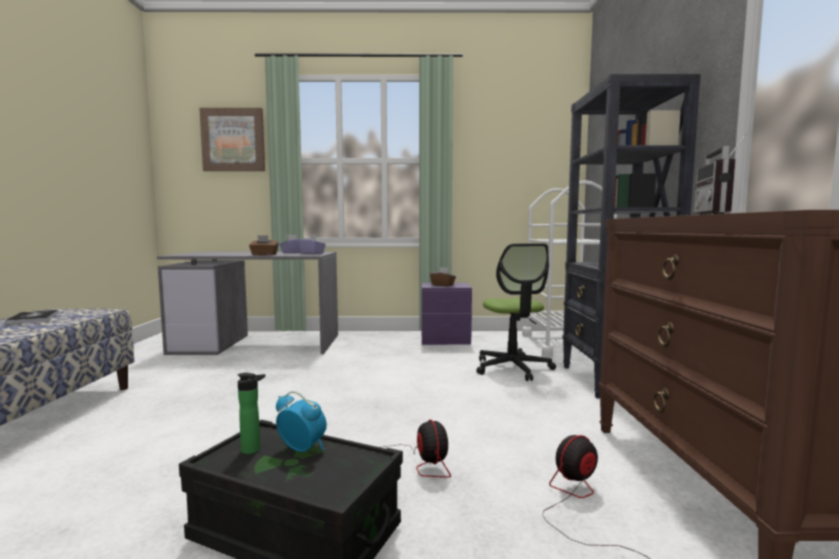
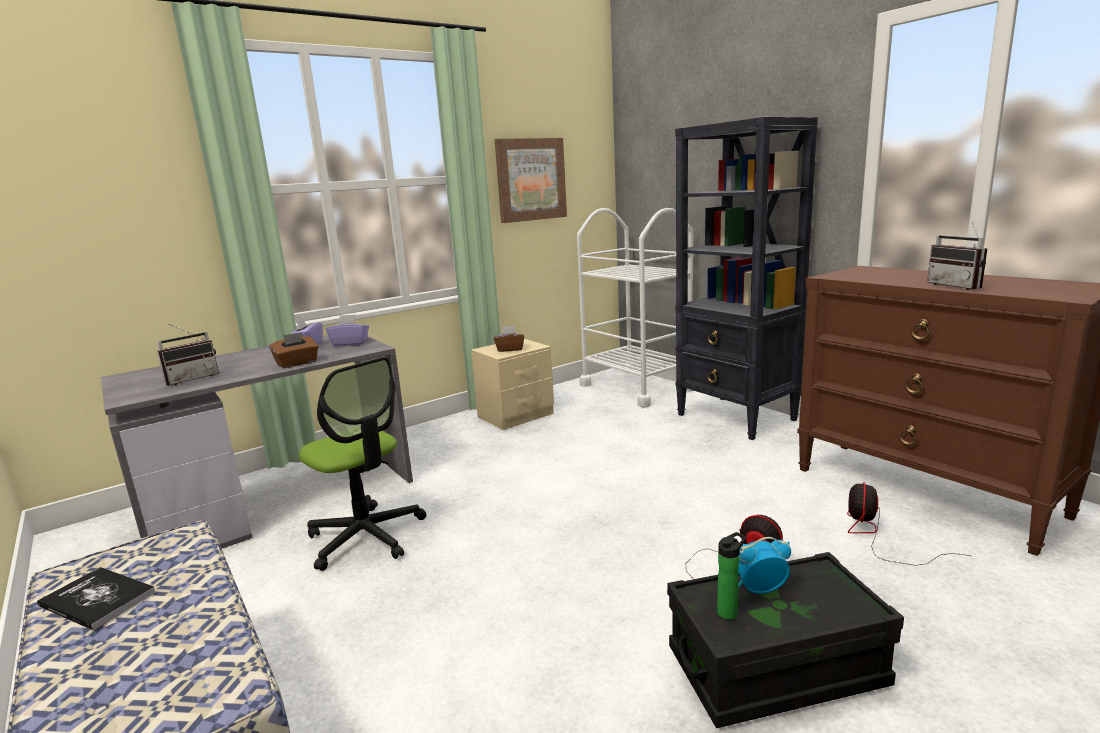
camera: 35 degrees left, 10 degrees up
picture [199,108,265,171] -> picture moved to [495,138,567,223]
purple nightstand [422,283,472,345] -> beige nightstand [471,339,554,430]
office chair [476,243,556,381] -> office chair moved to [299,356,426,571]
none -> radio [157,324,219,386]

